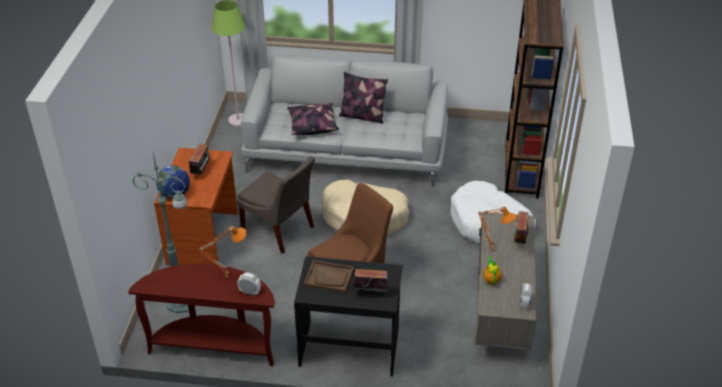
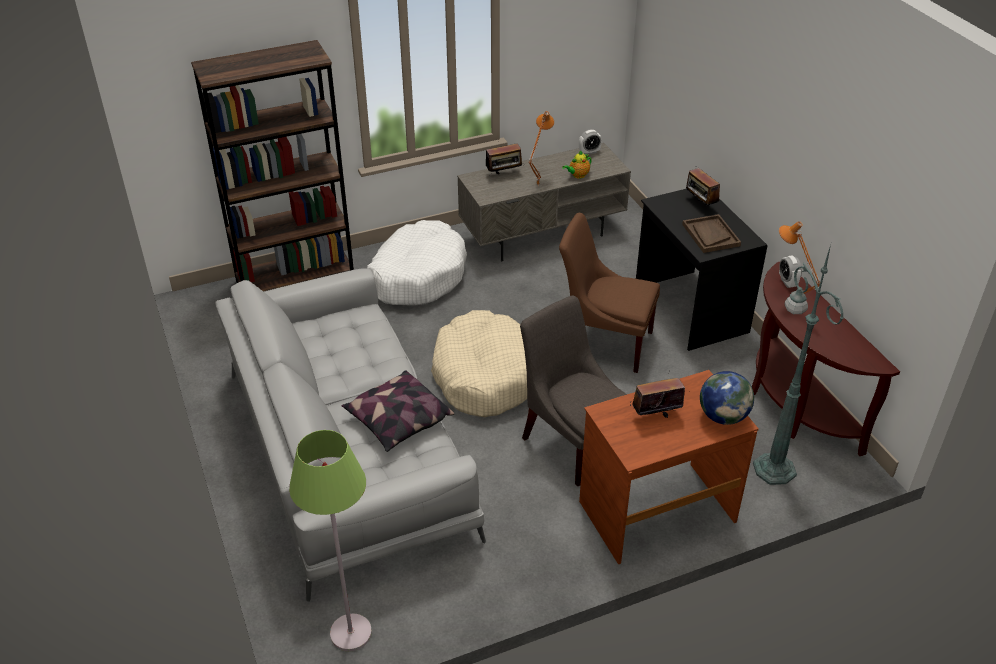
camera: 120 degrees left, 0 degrees up
grey chair [237,156,315,254] -> grey chair turned 45 degrees counterclockwise [520,296,627,486]
pillow [339,72,388,124] -> none

